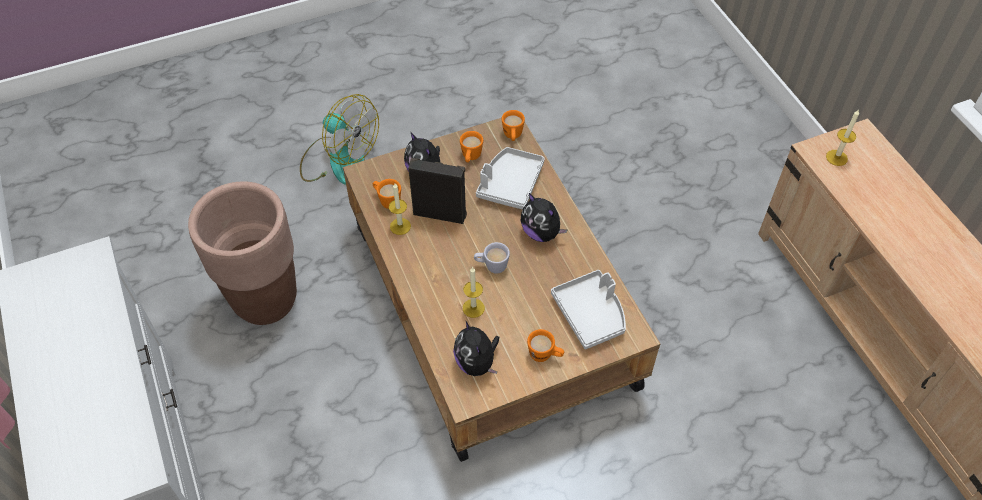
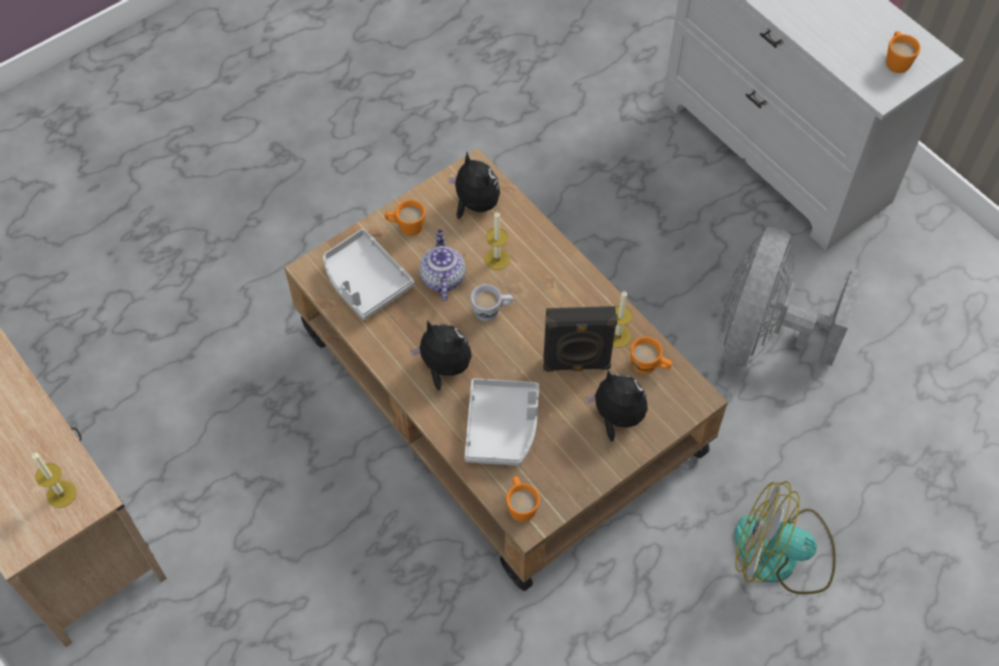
camera: 165 degrees right, 5 degrees up
brown planter [188,181,297,325] -> grey fan [719,227,866,367]
orange mug [460,131,483,162] -> orange mug moved to [886,31,920,73]
none -> teapot [419,230,466,301]

